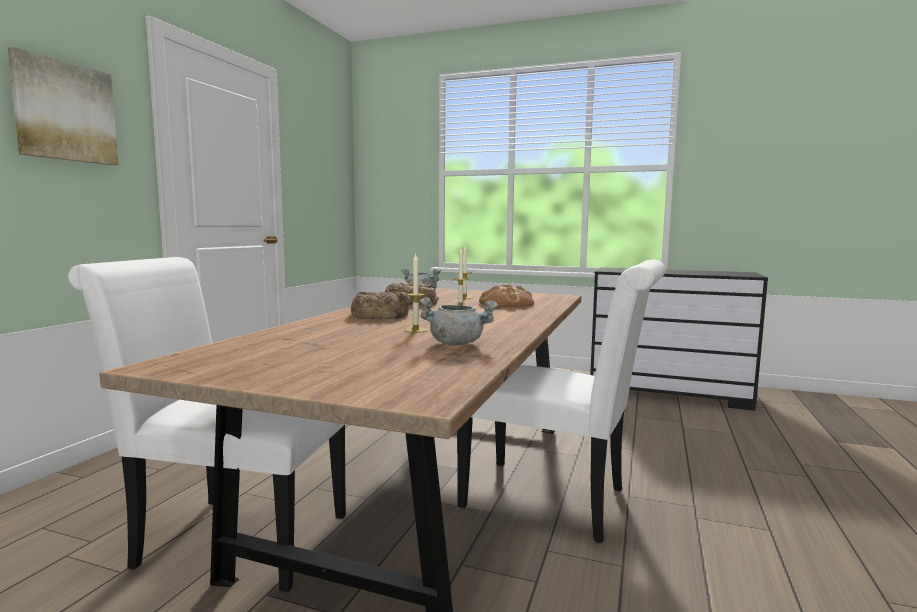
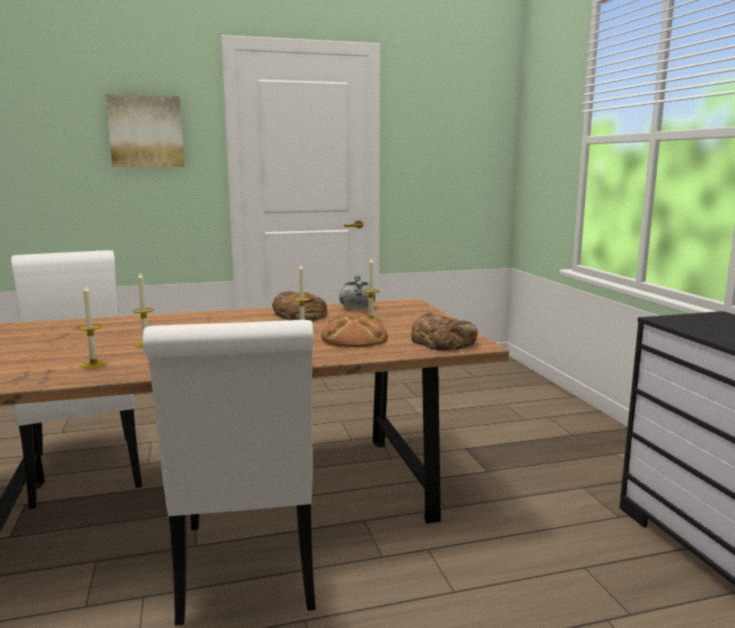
camera: 55 degrees right, 5 degrees up
bread [351,292,411,319] -> bread moved to [411,312,478,351]
grey cooking pot [418,298,498,345] -> candle [78,284,107,368]

